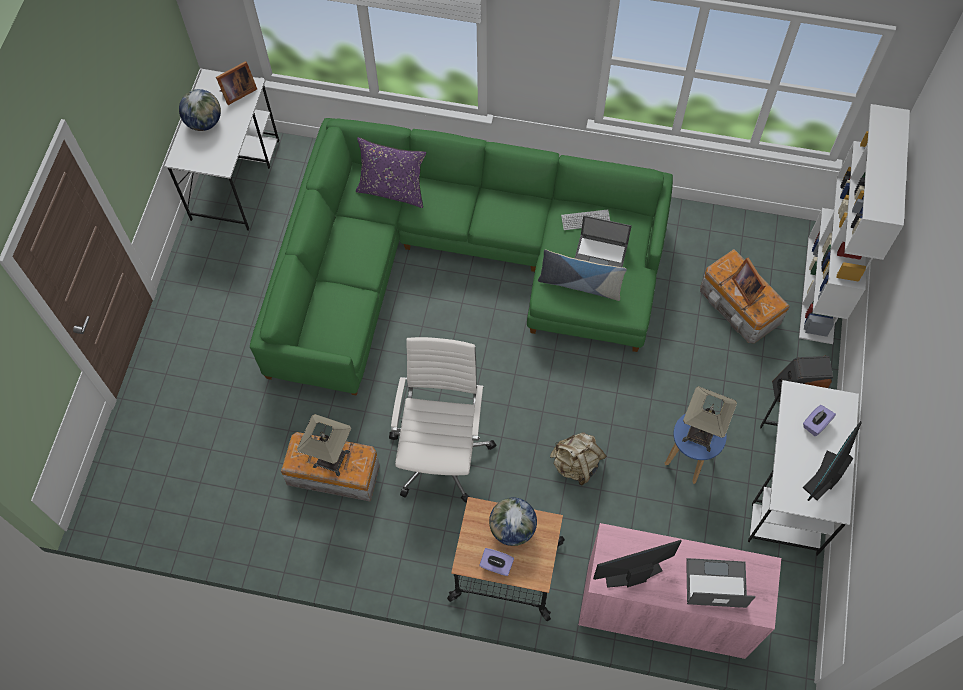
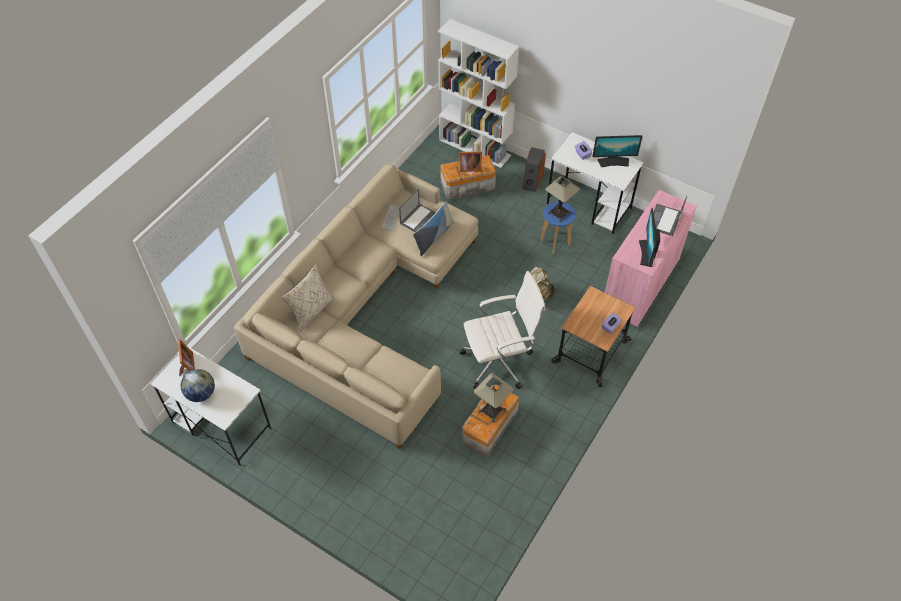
camera: 70 degrees left, 10 degrees down
green sofa [250,118,673,396] -> beige sofa [234,164,478,449]
purple pillow [356,137,426,208] -> beige pillow [281,263,335,332]
white office chair [389,337,496,503] -> white office chair turned 135 degrees clockwise [460,271,545,389]
globe [489,498,537,546] -> none
monitor [803,421,862,501] -> monitor turned 60 degrees counterclockwise [592,135,643,167]

